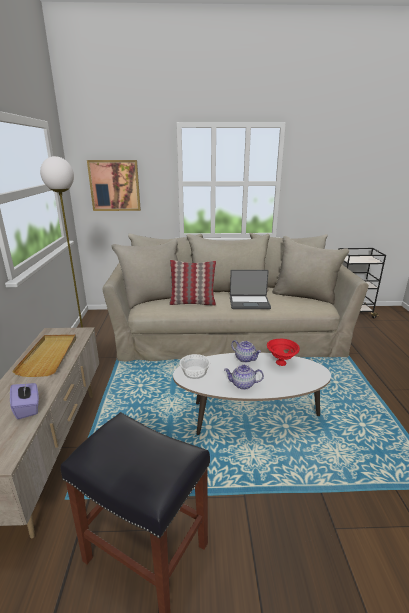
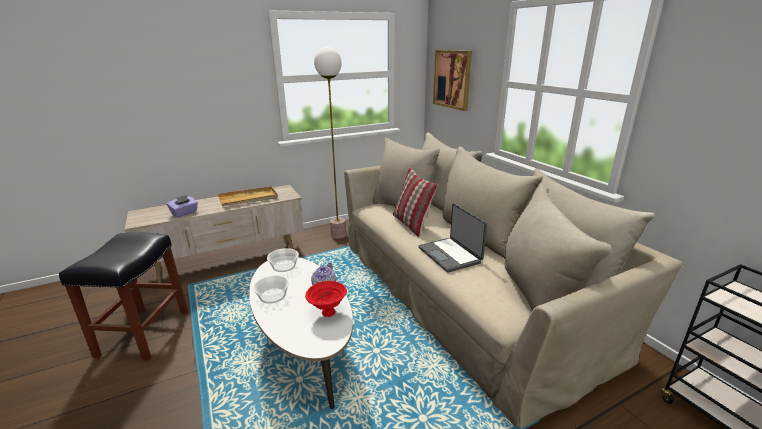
camera: 65 degrees right, 0 degrees up
teapot [224,365,264,390] -> bowl [253,275,289,304]

